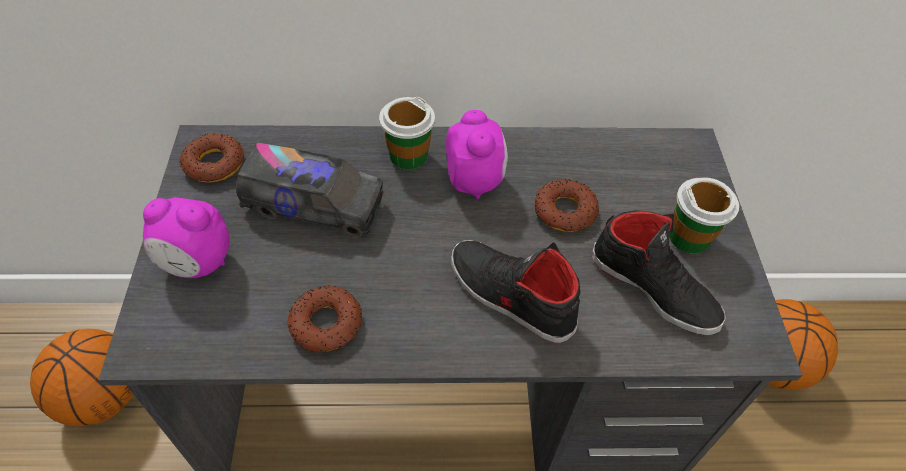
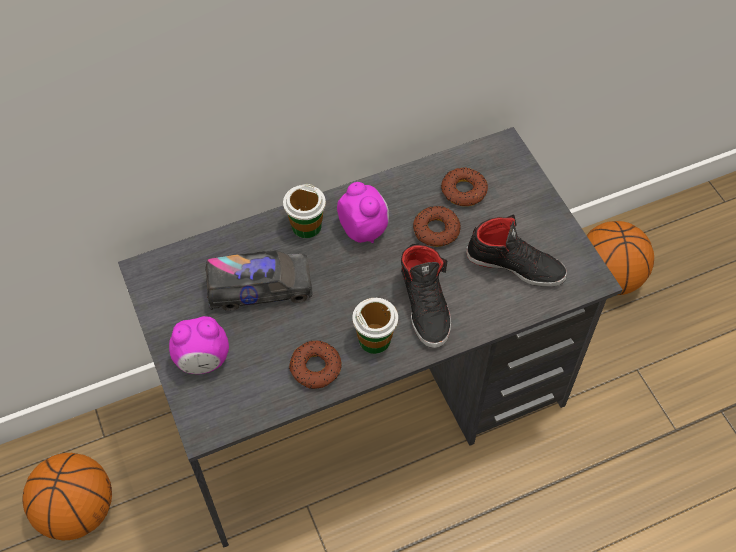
camera: 20 degrees left, 5 degrees up
donut [180,133,244,183] -> donut moved to [441,167,488,206]
black shoe [451,240,581,343] -> black shoe turned 120 degrees counterclockwise [401,244,451,348]
cup [669,177,739,254] -> cup moved to [352,298,398,354]

